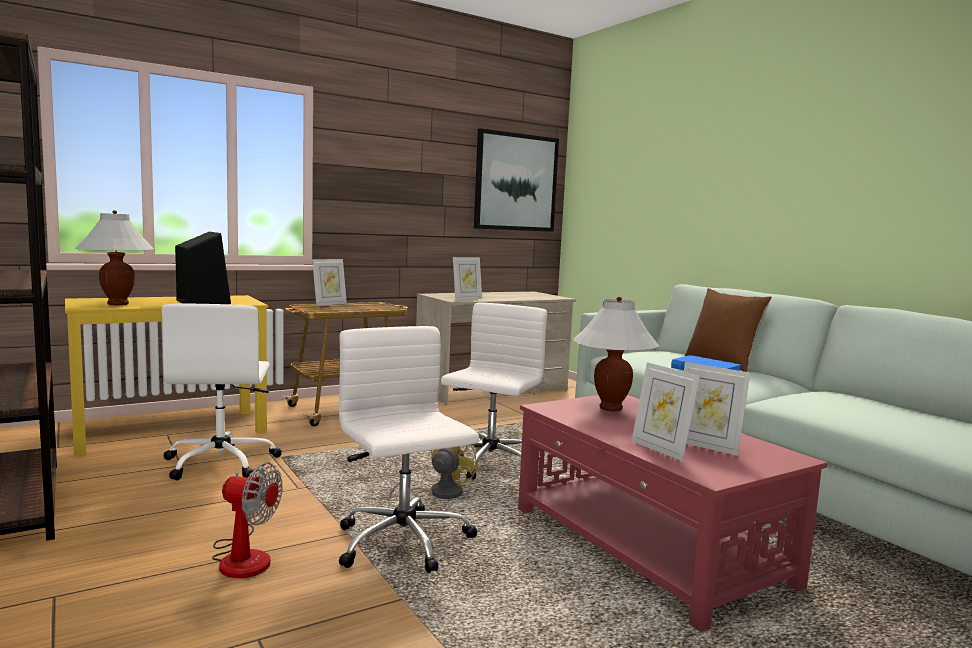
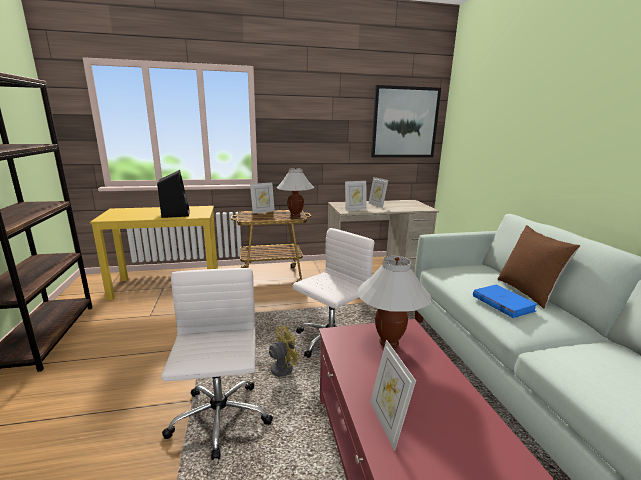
camera: 20 degrees right, 10 degrees up
white table lamp [76,210,155,305] -> white table lamp moved to [277,167,314,218]
white office chair [162,304,282,480] -> none
fan [212,462,282,578] -> none
picture frame [684,362,750,456] -> picture frame moved to [368,177,388,208]

